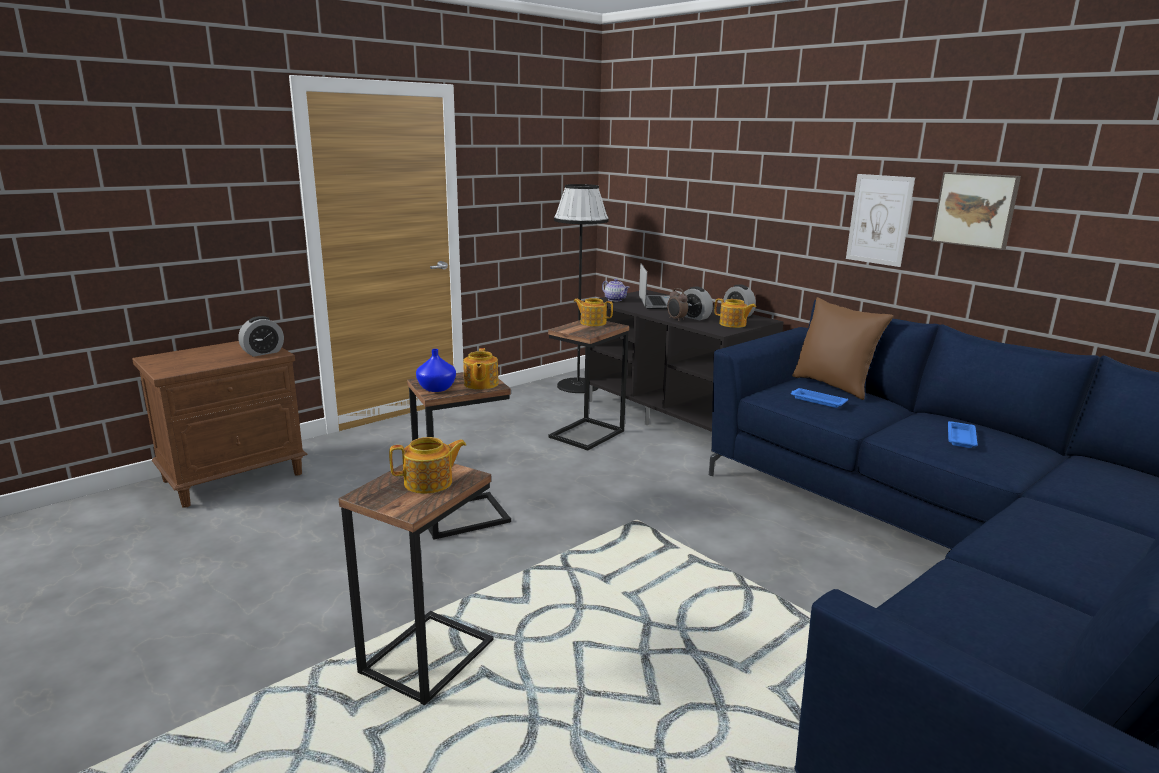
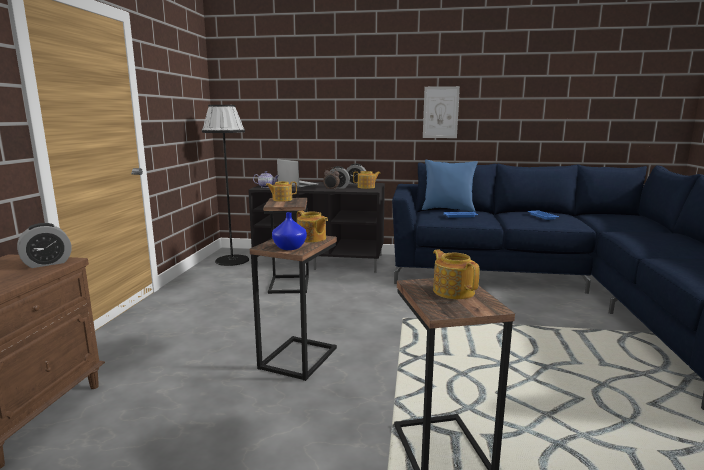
camera: 40 degrees left, 5 degrees down
alarm clock [238,316,284,357] -> alarm clock turned 45 degrees clockwise [17,223,71,268]
teapot [389,437,466,494] -> teapot turned 60 degrees counterclockwise [433,249,480,299]
brown pillow [792,297,893,400] -> blue pillow [422,160,478,212]
picture [931,172,1021,250] -> none

